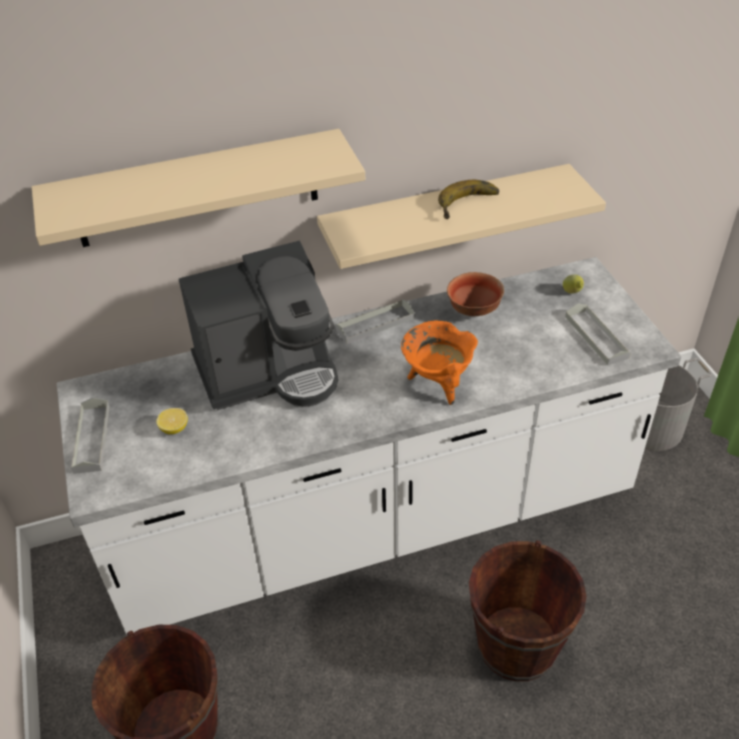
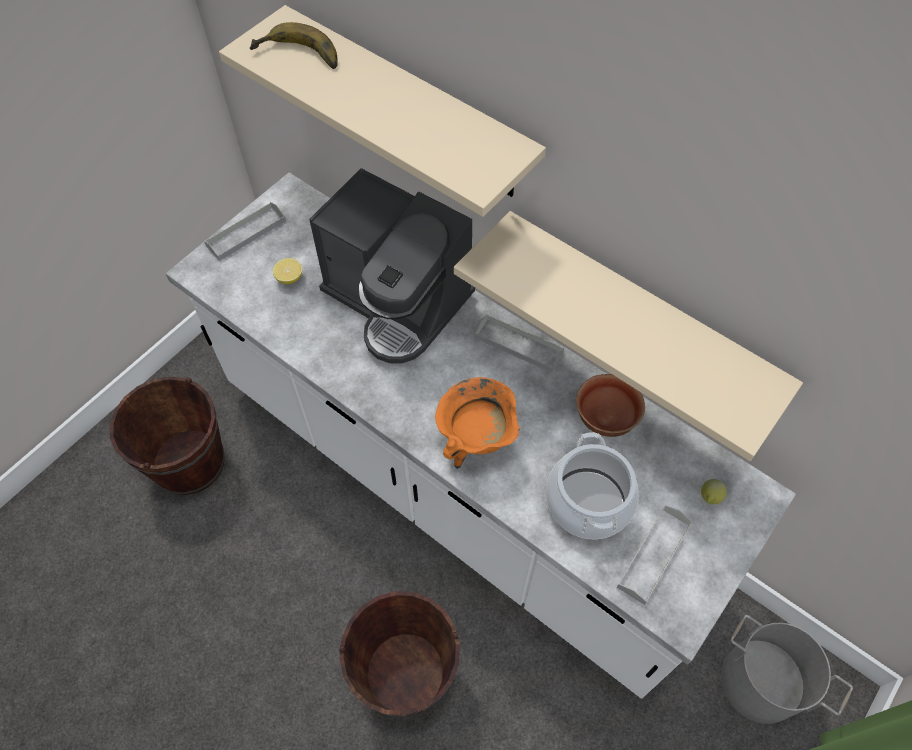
camera: 55 degrees right, 15 degrees up
banana [438,180,499,219] -> banana moved to [250,22,338,69]
none -> cooking pot [546,432,639,540]

